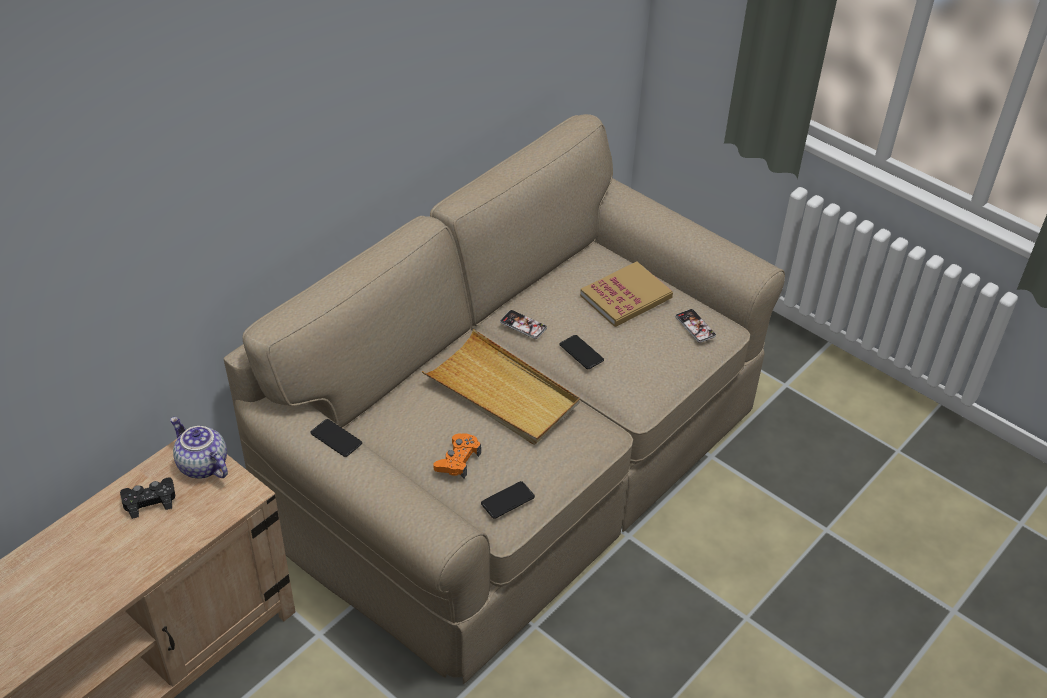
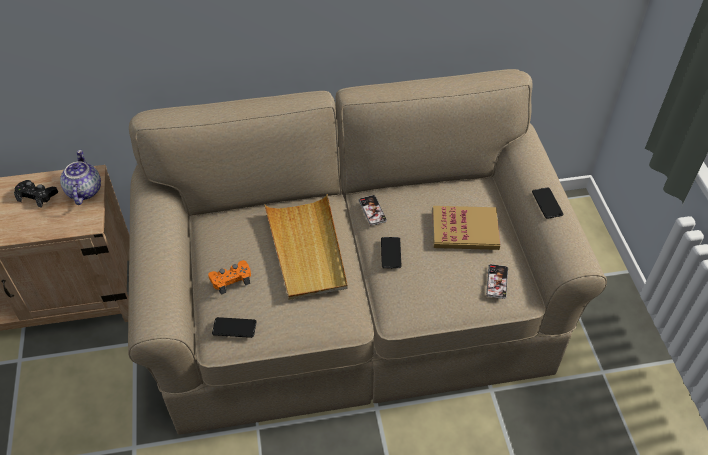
camera: 40 degrees right, 5 degrees up
phone [310,419,362,457] -> phone moved to [532,187,563,219]

